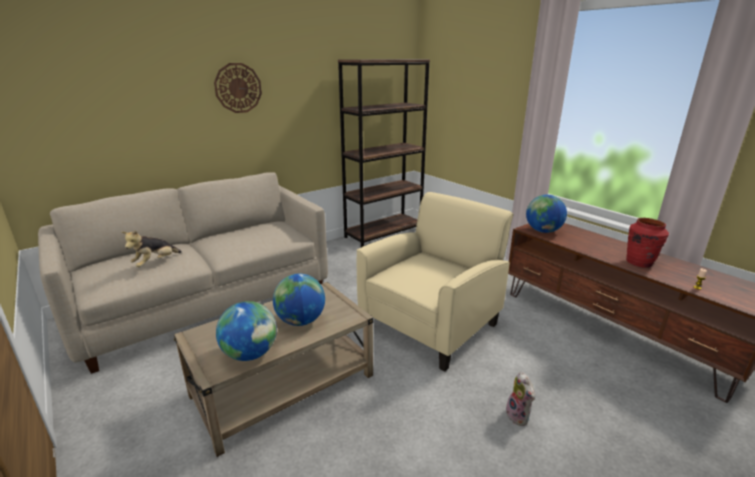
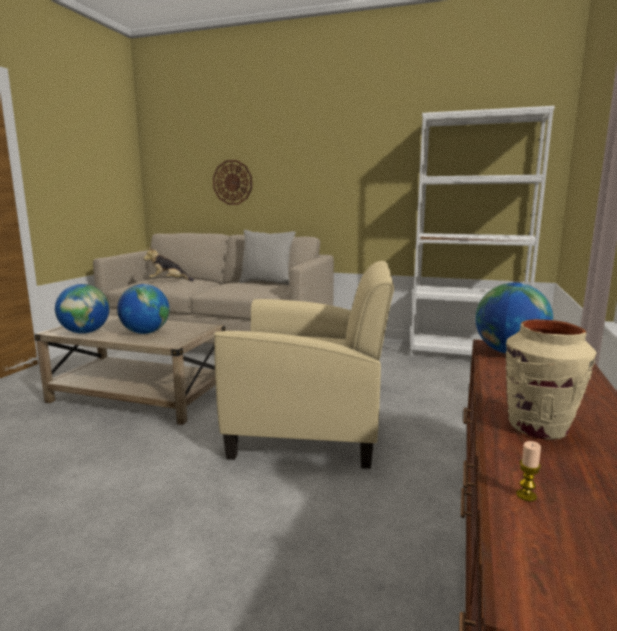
camera: 55 degrees right, 10 degrees down
wall clock [214,63,262,113] -> wall clock moved to [213,160,252,205]
brown bookcase [338,59,430,247] -> white bookcase [410,106,555,357]
plush toy [506,372,535,426] -> none
red vase [626,218,669,268] -> beige vase [506,319,597,440]
none -> grey pillow [239,230,296,285]

